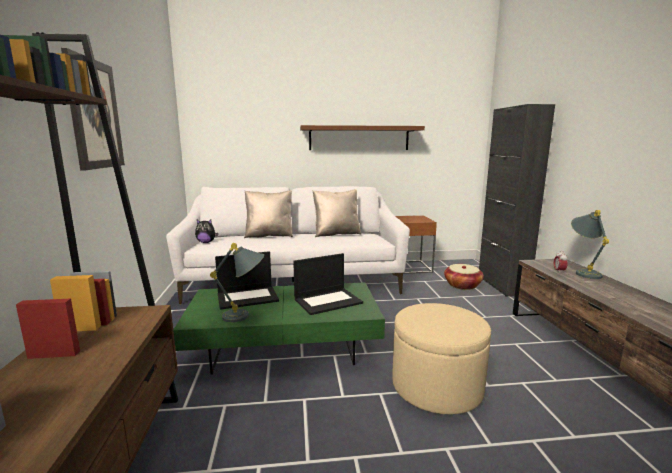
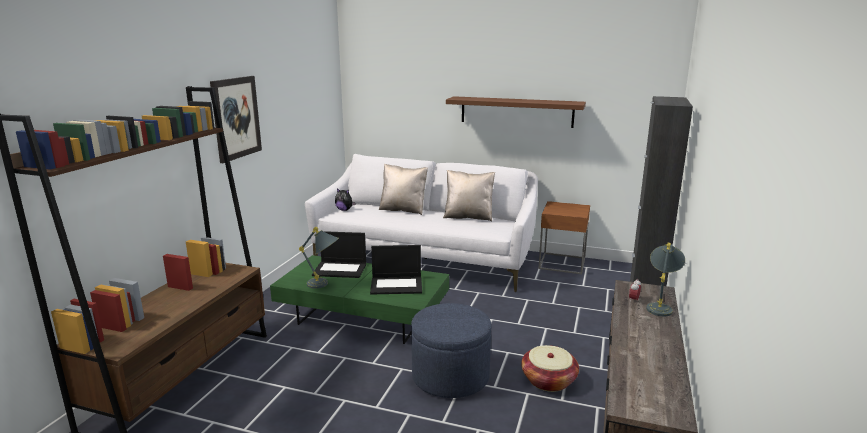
camera: 25 degrees right, 5 degrees up
beige ottoman [392,303,491,415] -> blue ottoman [411,303,491,398]
basket [444,264,484,290] -> basket moved to [521,345,579,392]

